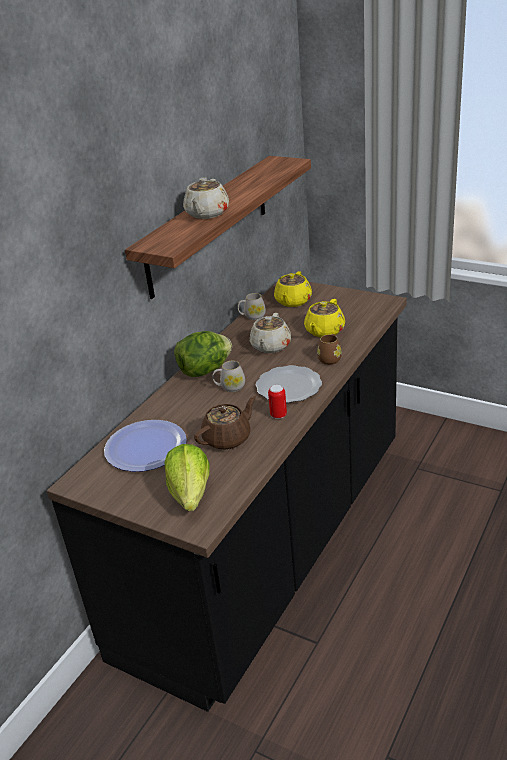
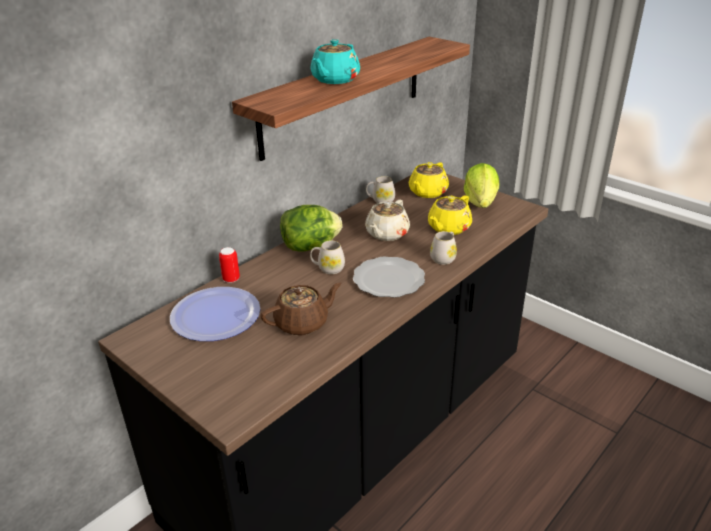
camera: 10 degrees right, 0 degrees up
lettuce [165,444,210,511] -> lettuce moved to [464,163,499,208]
beige teapot [183,177,229,219] -> turquoise teapot [311,39,360,84]
can [268,385,287,419] -> can moved to [219,247,240,283]
brown mug [317,334,342,365] -> white mug [430,231,457,265]

